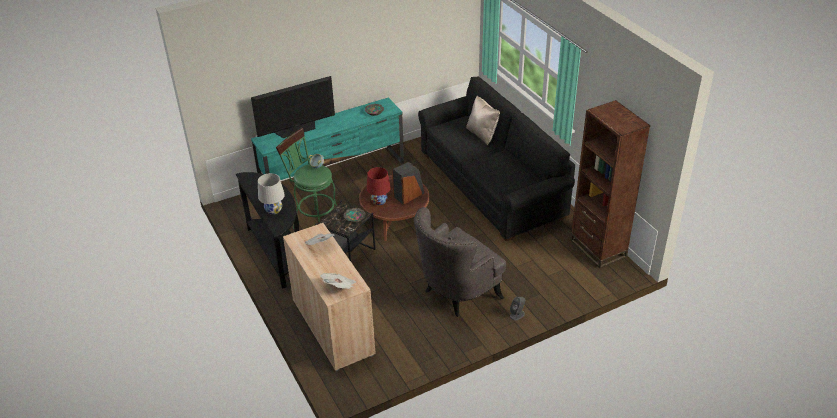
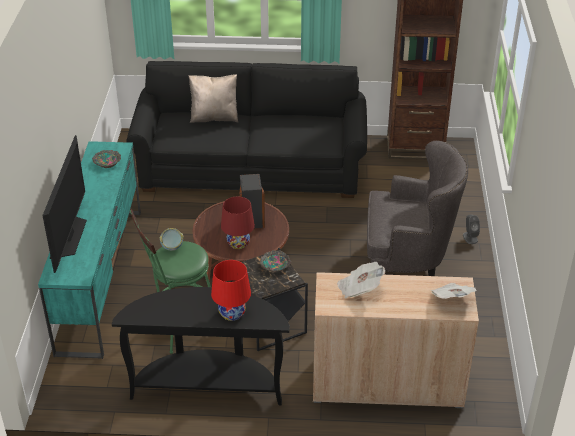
camera: 60 degrees left, 0 degrees up
white table lamp [258,173,285,215] -> red table lamp [211,260,251,321]
grey armchair [414,207,506,317] -> grey armchair turned 75 degrees counterclockwise [367,141,468,276]

